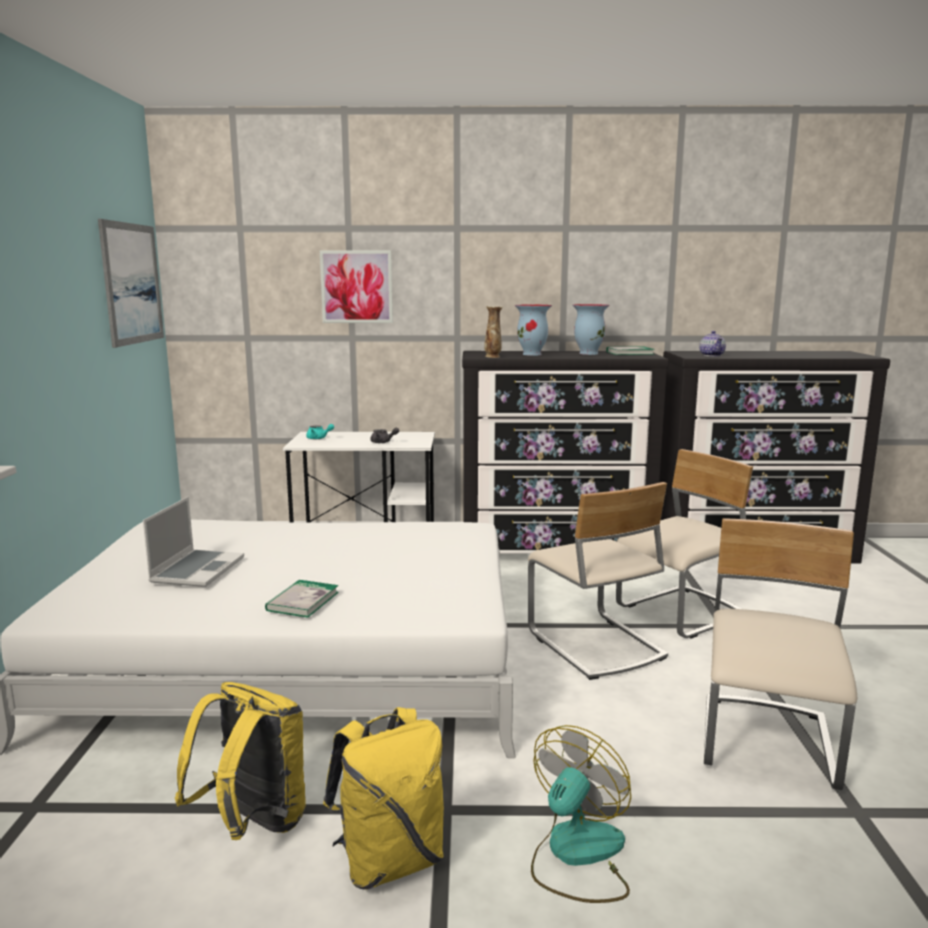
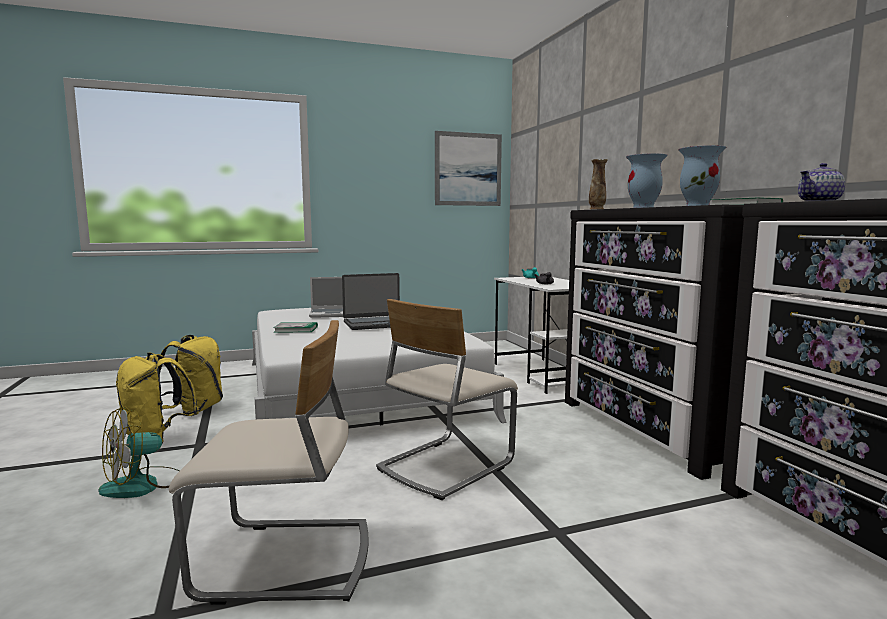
camera: 70 degrees right, 5 degrees down
picture [320,251,393,323] -> none
fan [531,725,631,903] -> fan turned 120 degrees clockwise [98,406,179,498]
beige chair [616,449,753,639] -> none
none -> laptop [342,273,400,330]

